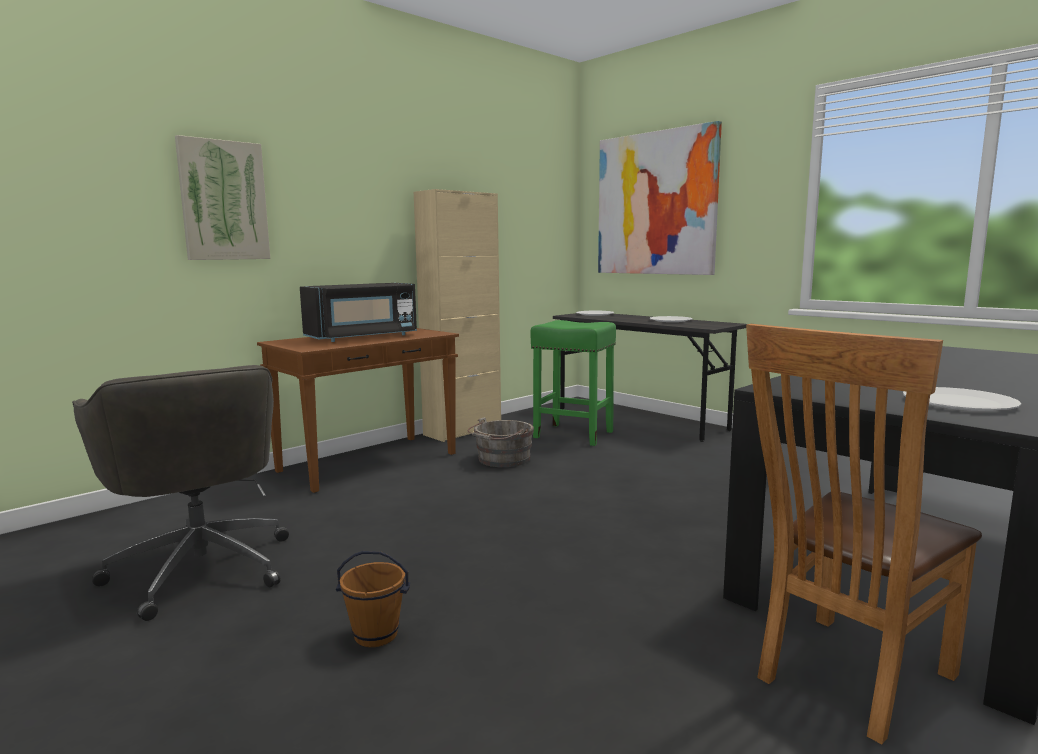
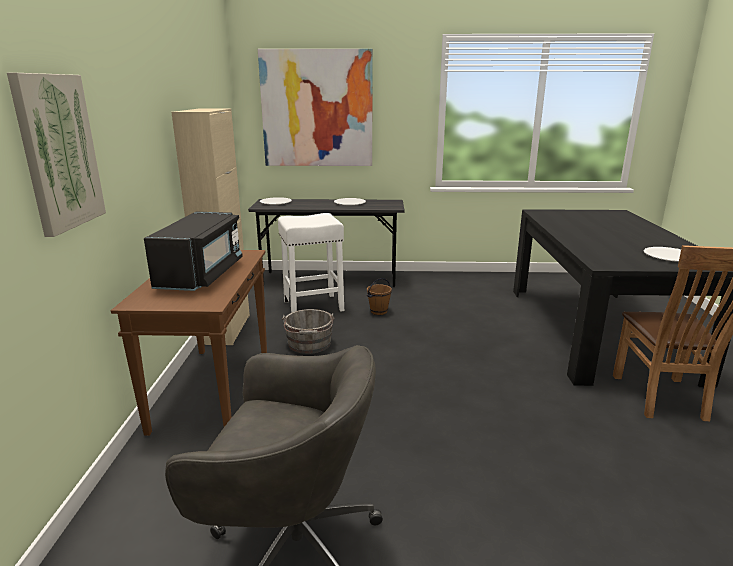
camera: 45 degrees left, 10 degrees up
brown bucket [336,551,410,647] -> brown bucket moved to [367,278,392,315]
green stool [531,320,616,446] -> white stool [278,213,344,313]

